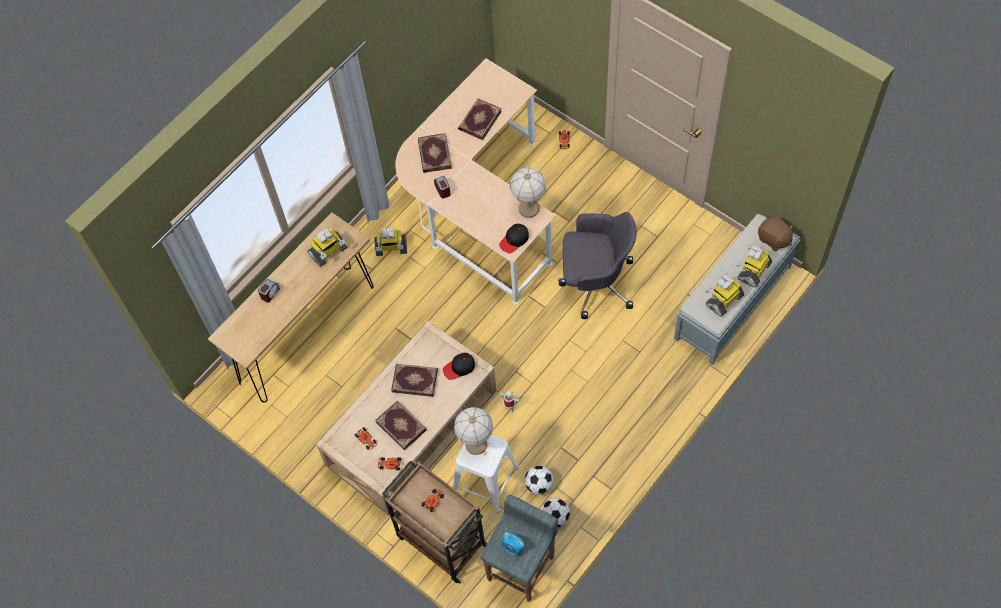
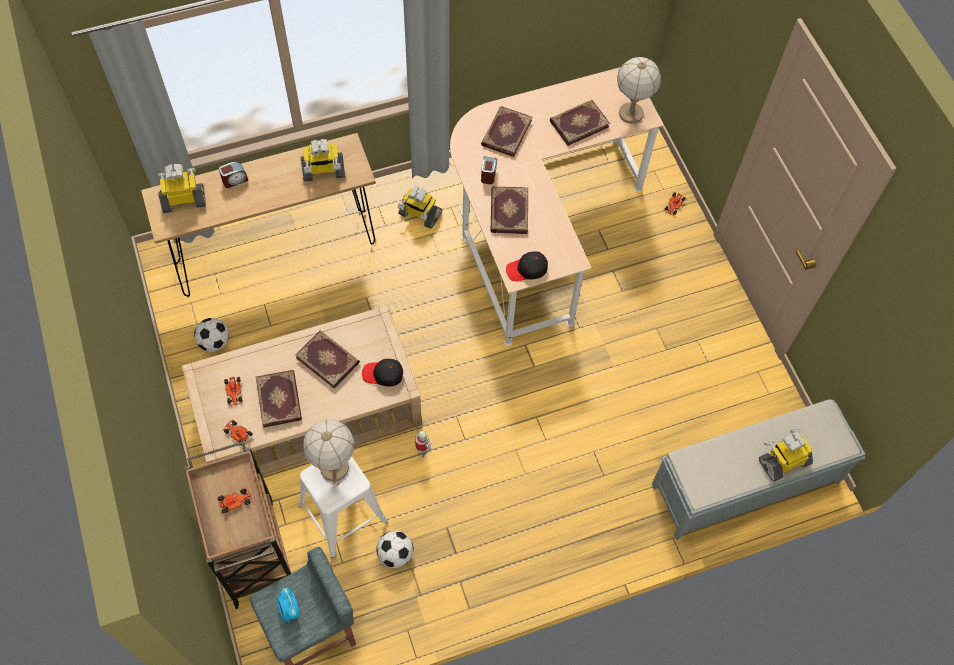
camera: 25 degrees right, 0 degrees up
table lamp [510,167,546,218] -> table lamp moved to [617,57,661,124]
football [541,498,570,527] -> football moved to [194,318,229,352]
grey office chair [558,212,637,319] -> none
toy robot [706,273,744,317] -> toy robot moved to [158,164,206,213]
brown plush toy [758,216,794,251] -> none
none -> book [491,186,528,234]

